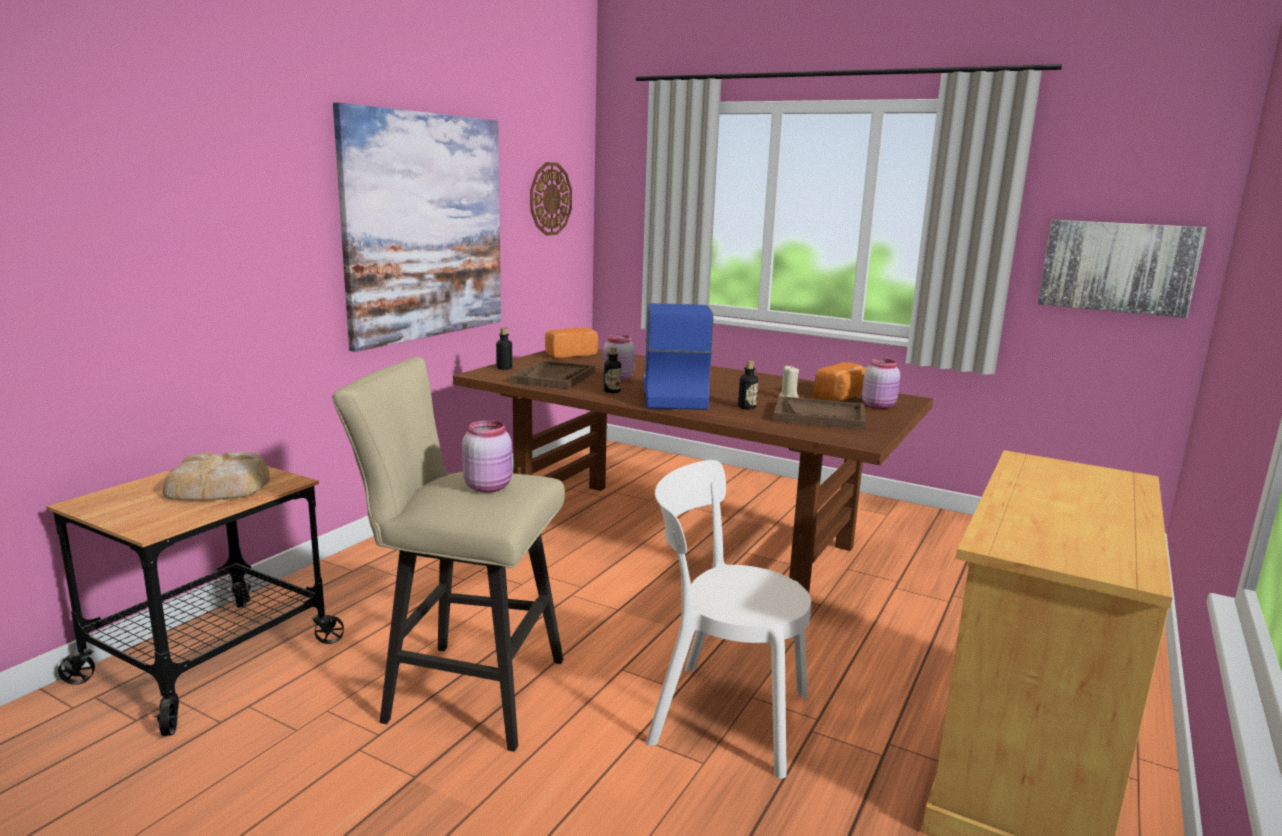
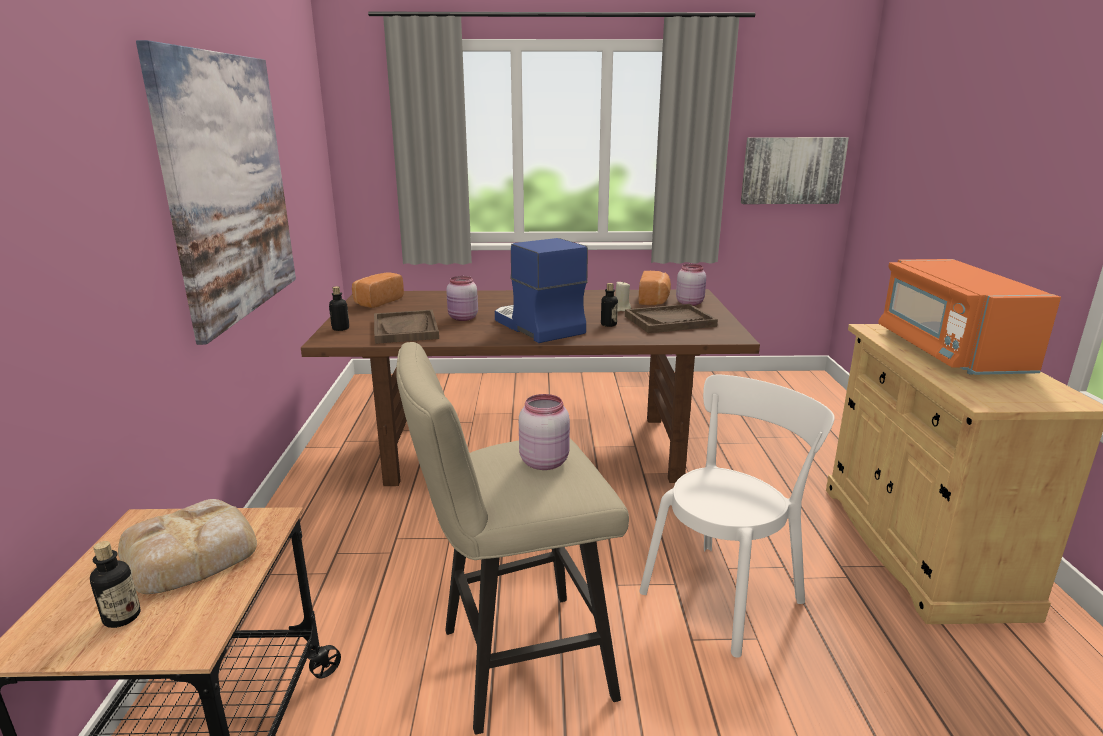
camera: 30 degrees left, 5 degrees up
wall clock [530,162,572,236] -> none
bottle [603,347,621,393] -> bottle moved to [90,541,141,628]
white chair [646,460,811,779] -> white chair turned 150 degrees clockwise [639,375,835,658]
none -> orange microwave [878,259,1061,375]

